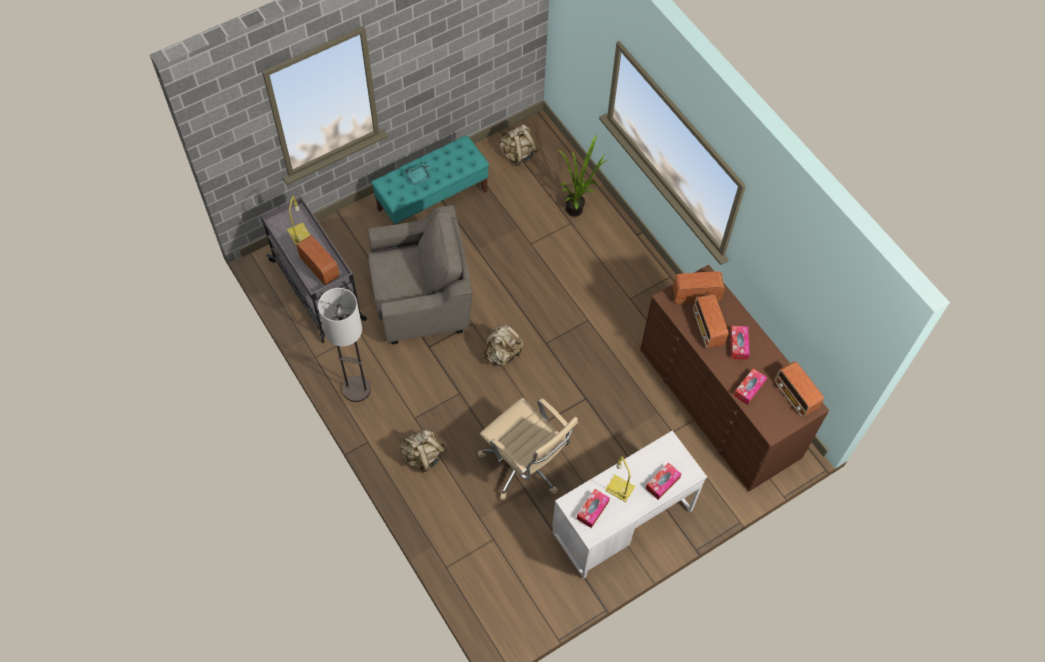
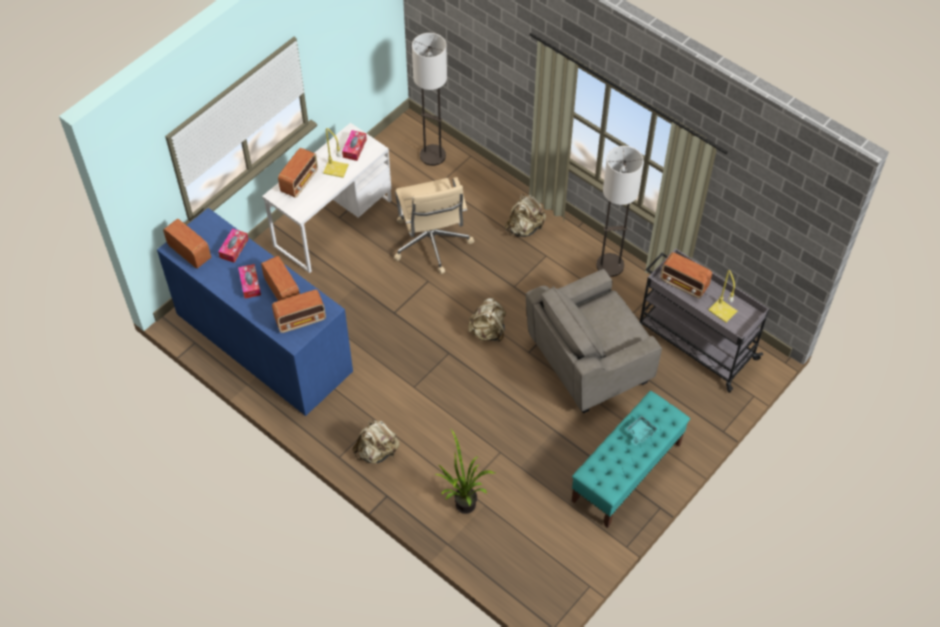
camera: 165 degrees right, 5 degrees down
beige office chair [478,398,578,500] -> beige office chair turned 135 degrees counterclockwise [394,177,474,274]
beige backpack [499,124,538,166] -> beige backpack moved to [352,419,400,463]
brown dresser [640,265,829,492] -> blue dresser [157,208,353,416]
tissue box [645,463,681,500] -> radio [278,148,318,198]
none -> floor lamp [412,33,447,166]

